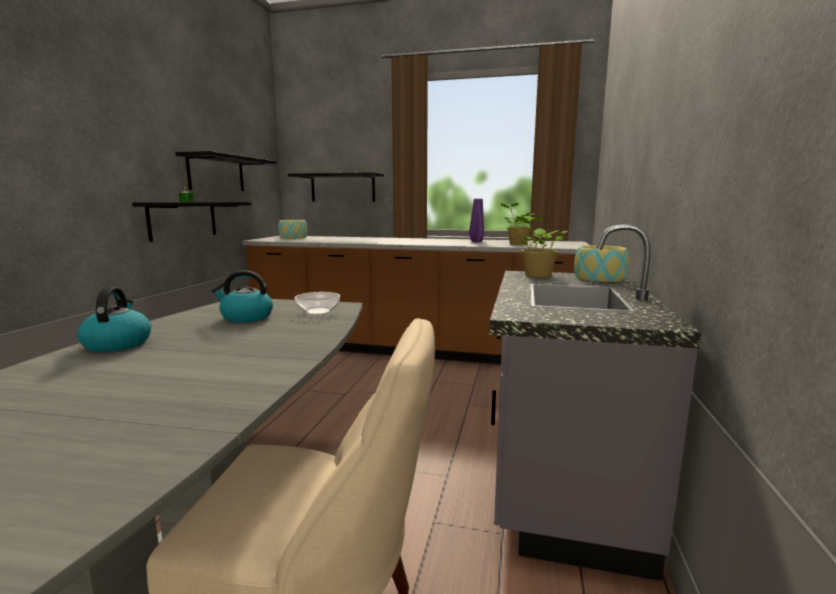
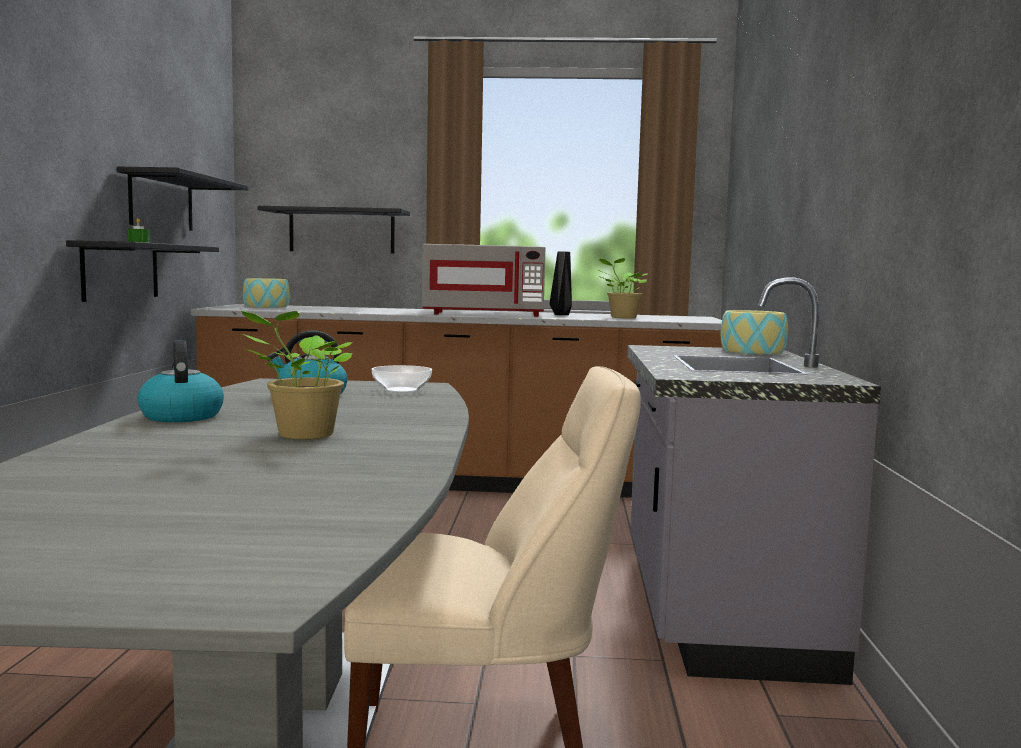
camera: 10 degrees left, 5 degrees down
purple vase [469,199,484,242] -> black vase [550,251,572,315]
potted plant [511,216,567,277] -> potted plant moved to [239,310,353,440]
none -> grey microwave [422,244,545,317]

